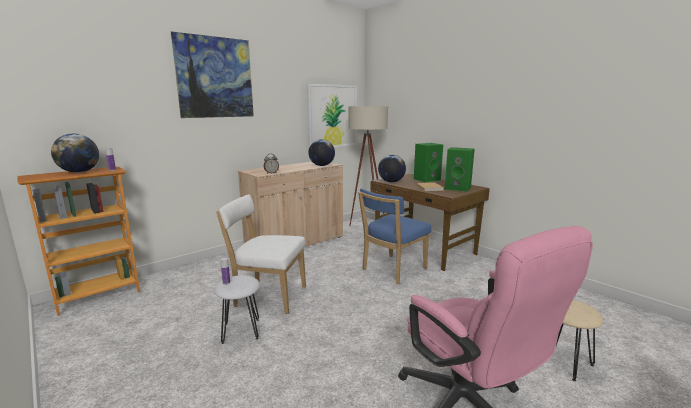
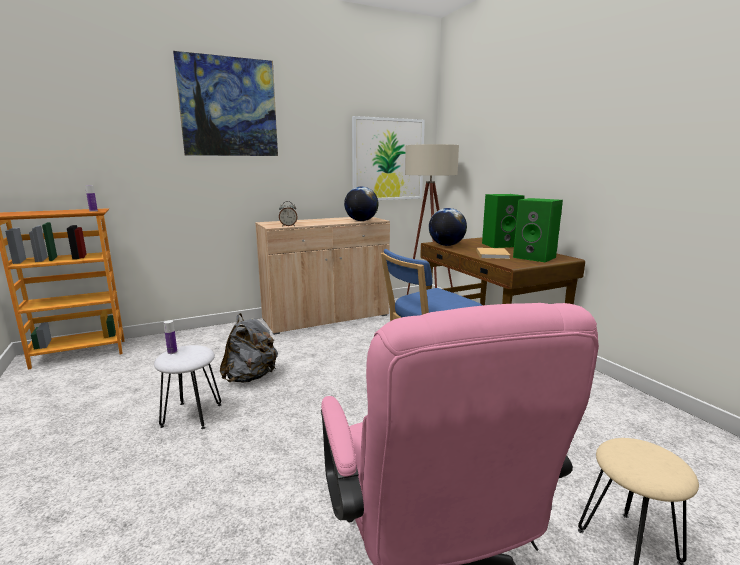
camera: 15 degrees right, 0 degrees up
globe [51,134,99,173] -> none
white chair [216,194,306,314] -> grey backpack [220,313,278,383]

